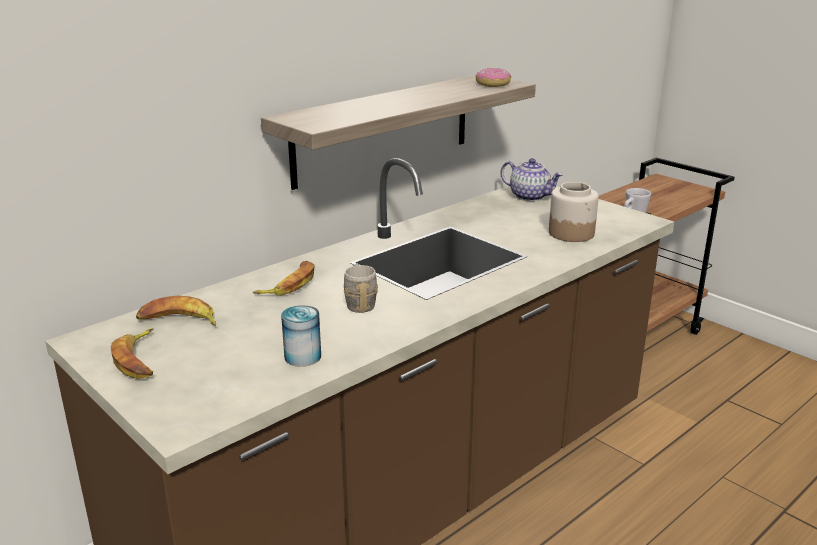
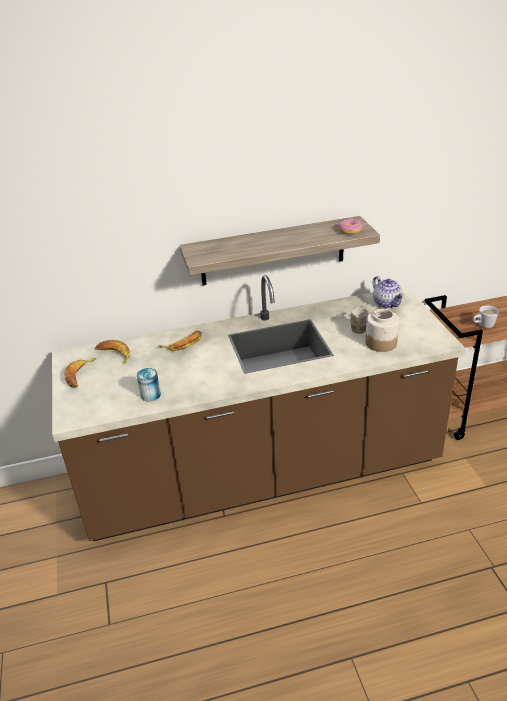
camera: 30 degrees right, 10 degrees up
grey mug [344,264,378,313] -> grey mug moved to [350,306,369,334]

